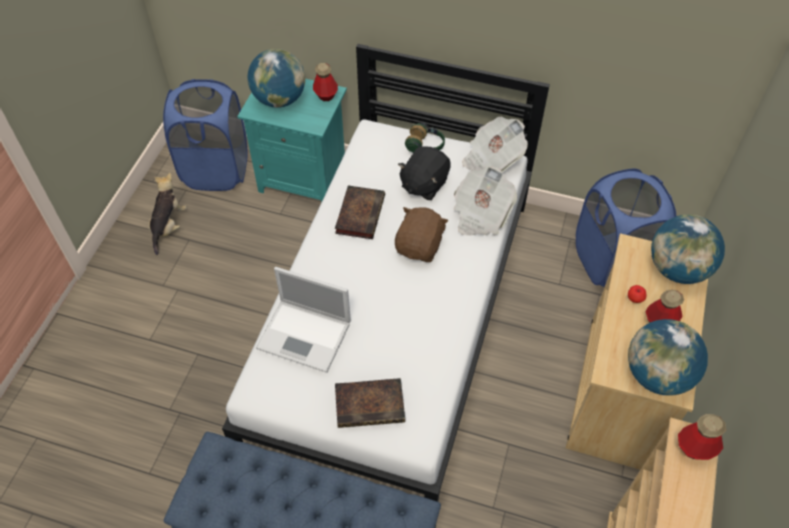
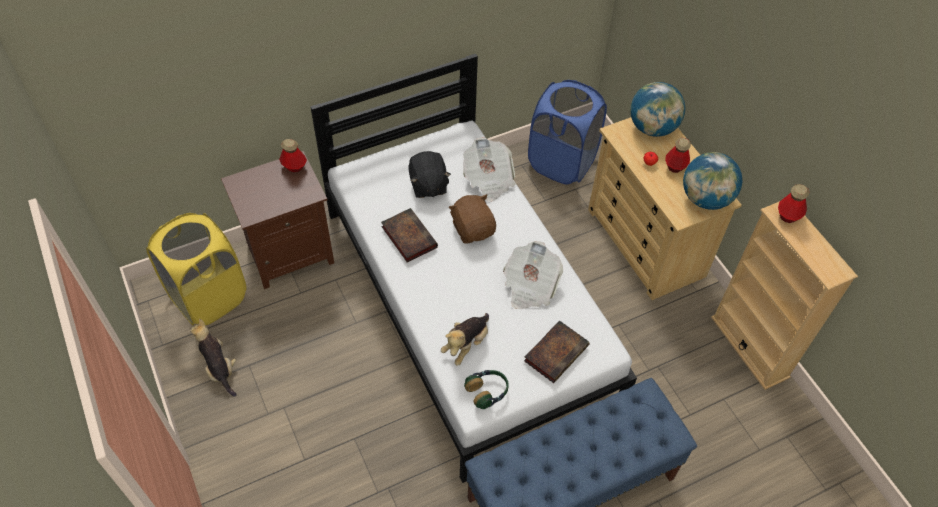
camera: 45 degrees left, 0 degrees up
blue laundry basket [163,79,248,191] -> yellow laundry basket [146,213,247,325]
turquoise nightstand [237,79,347,203] -> brown nightstand [221,151,334,289]
globe [248,49,305,108] -> none
laptop [256,267,351,373] -> plush toy [441,313,489,366]
headphones [405,123,445,153] -> headphones moved to [464,370,509,409]
newspaper [462,116,528,172] -> newspaper moved to [503,241,563,309]

